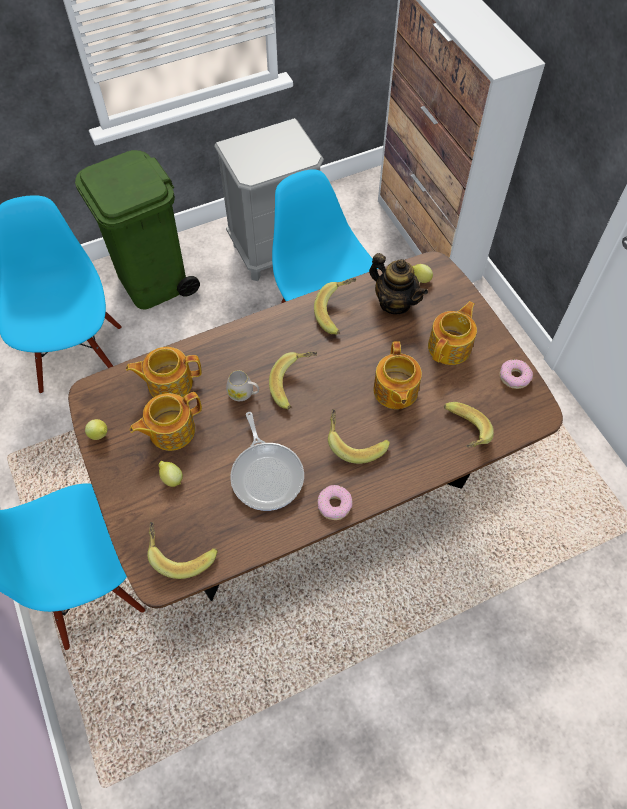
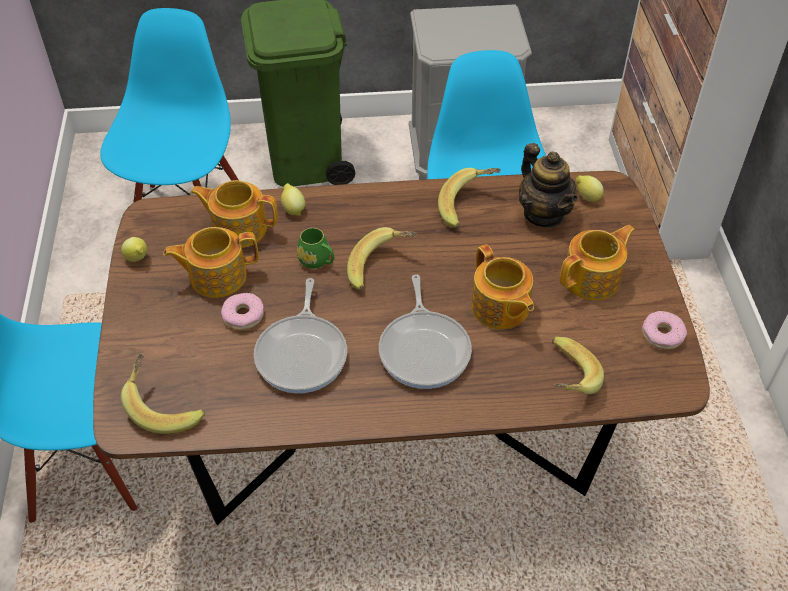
camera: 20 degrees right, 10 degrees down
lemon [158,461,183,487] -> lemon moved to [281,183,305,216]
white mug [226,370,259,401] -> green mug [297,228,334,269]
donut [317,485,353,520] -> donut moved to [221,293,264,330]
banana [328,409,390,464] -> frying pan [379,274,472,389]
teapot [374,341,422,409] -> teapot turned 45 degrees counterclockwise [471,244,534,330]

